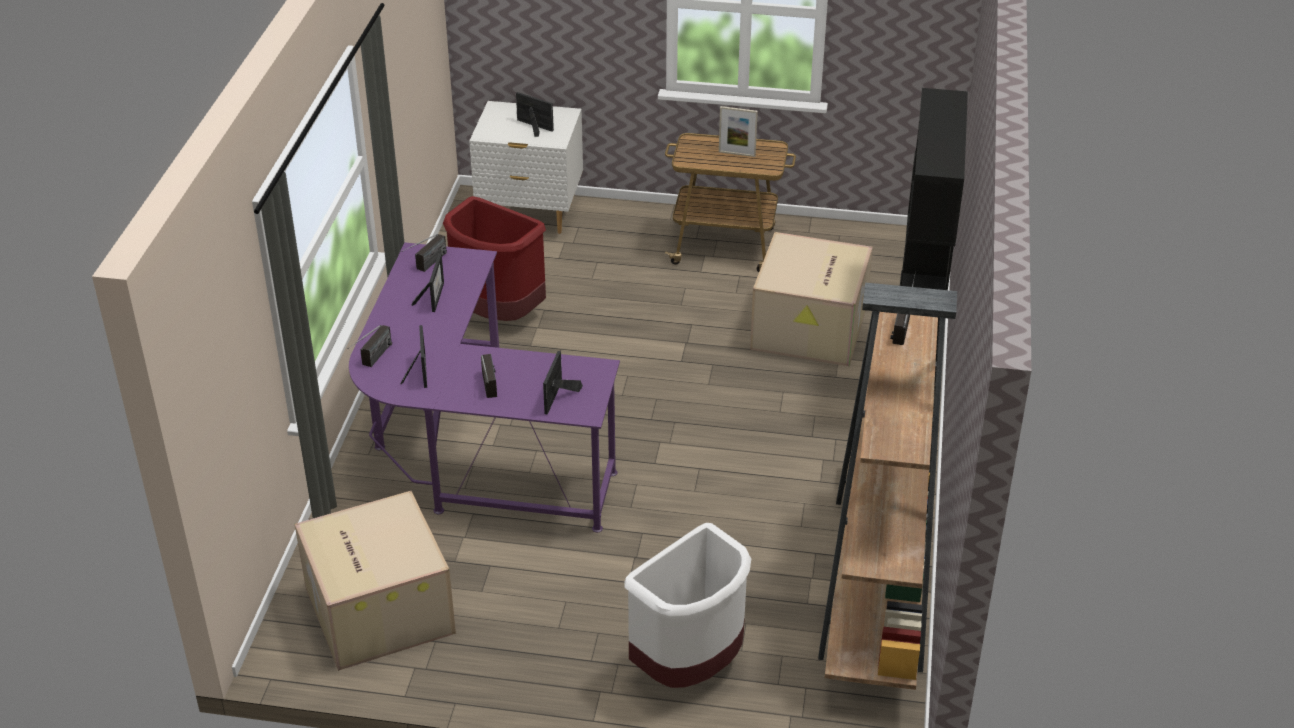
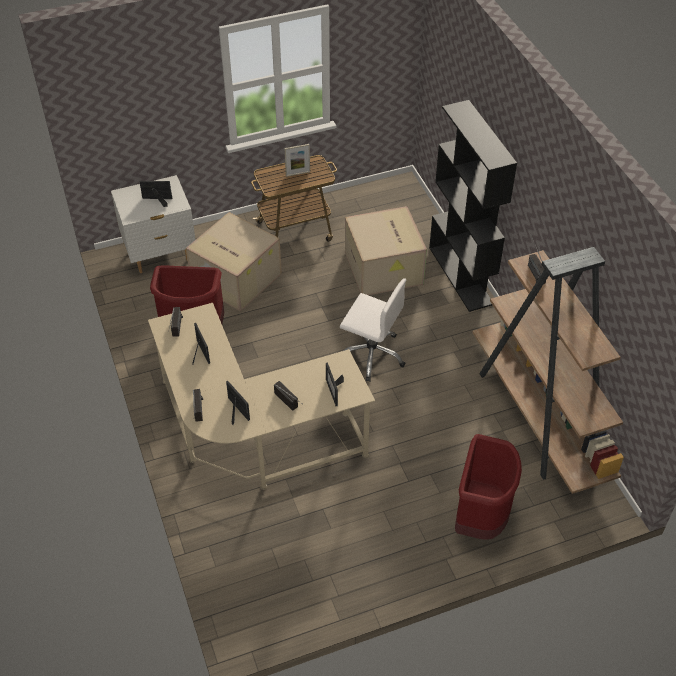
camera: 30 degrees left, 10 degrees up
cardboard box [295,491,456,671] -> cardboard box moved to [186,212,282,312]
purple desk [349,243,620,533] -> beige desk [148,303,375,490]
white trash can [624,523,751,688] -> red trash can [455,434,522,540]
none -> white office chair [340,278,406,382]

